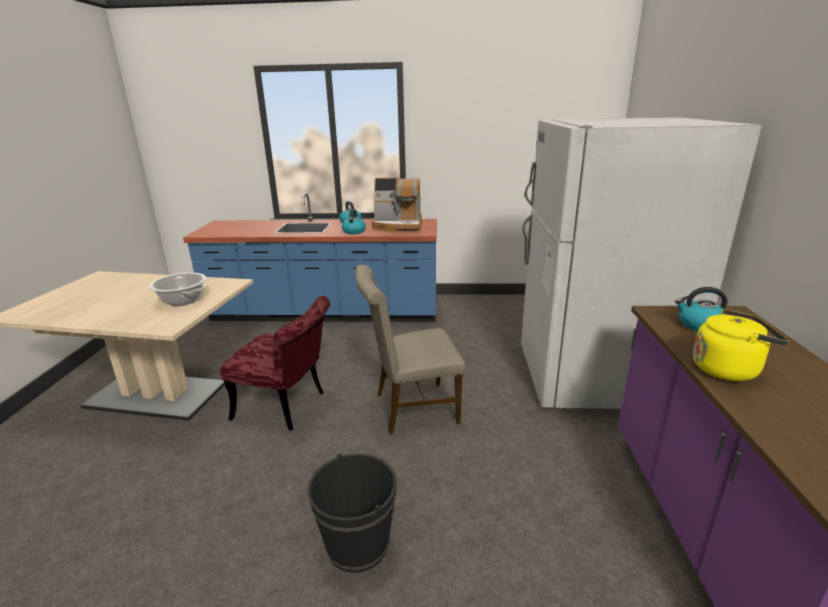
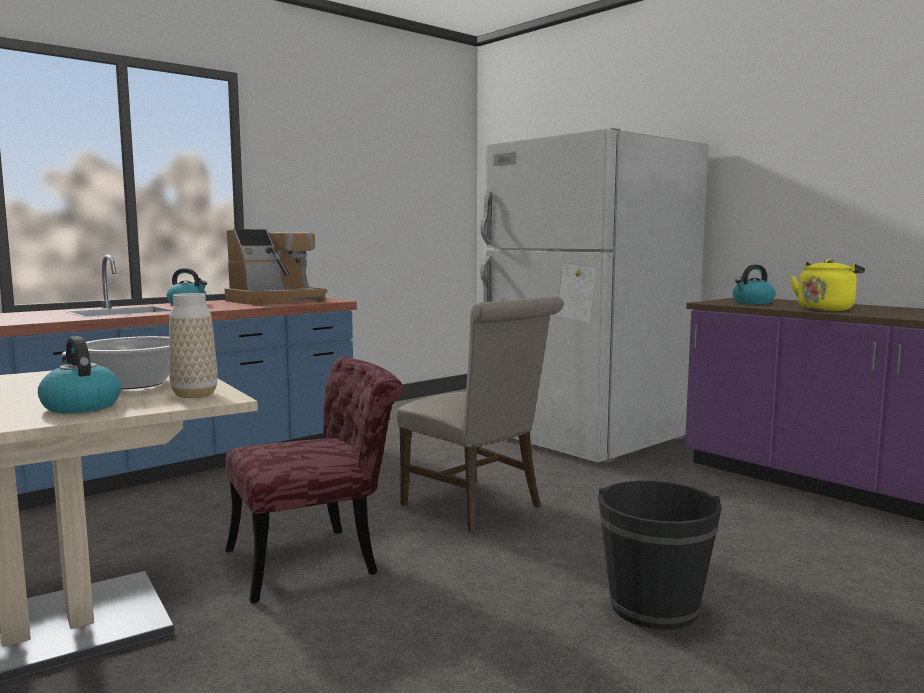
camera: 45 degrees left, 15 degrees down
kettle [342,209,366,234] -> kettle moved to [38,336,121,413]
beige chair [355,265,465,434] -> beige chair turned 75 degrees counterclockwise [396,296,564,532]
none -> vase [169,293,218,398]

